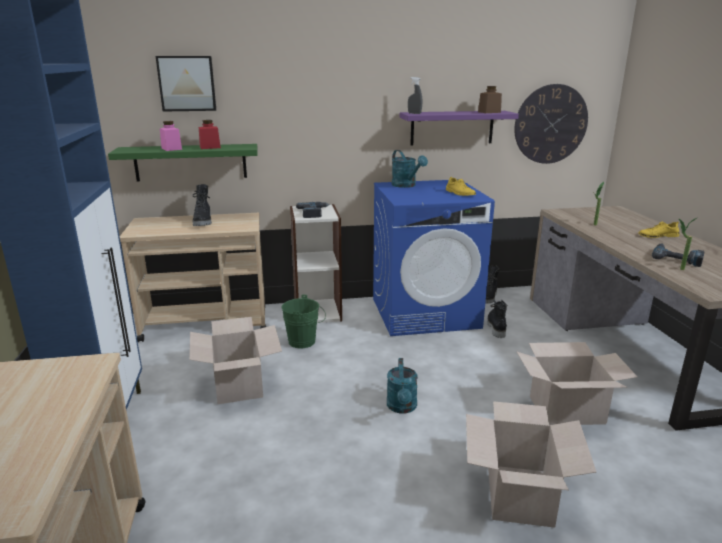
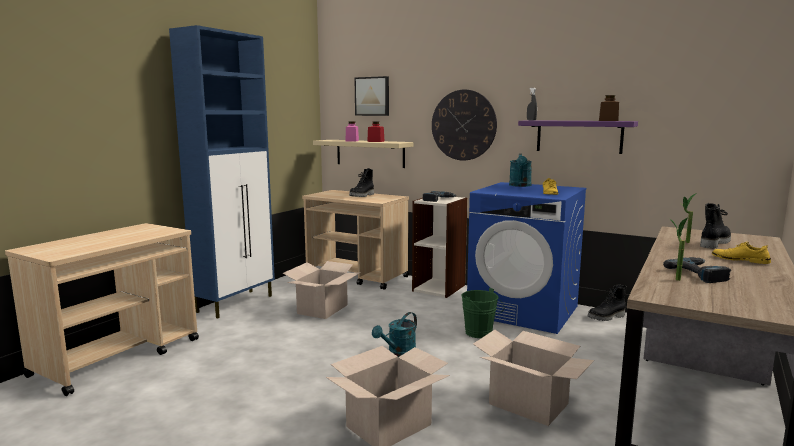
camera: 40 degrees right, 10 degrees down
green shelf [108,144,258,181] -> beige shelf [313,140,414,168]
green bucket [281,295,326,349] -> green bucket moved to [462,288,504,338]
black boot [487,299,507,338] -> black boot moved to [700,203,731,249]
wall clock [514,84,588,164] -> wall clock moved to [432,90,497,161]

